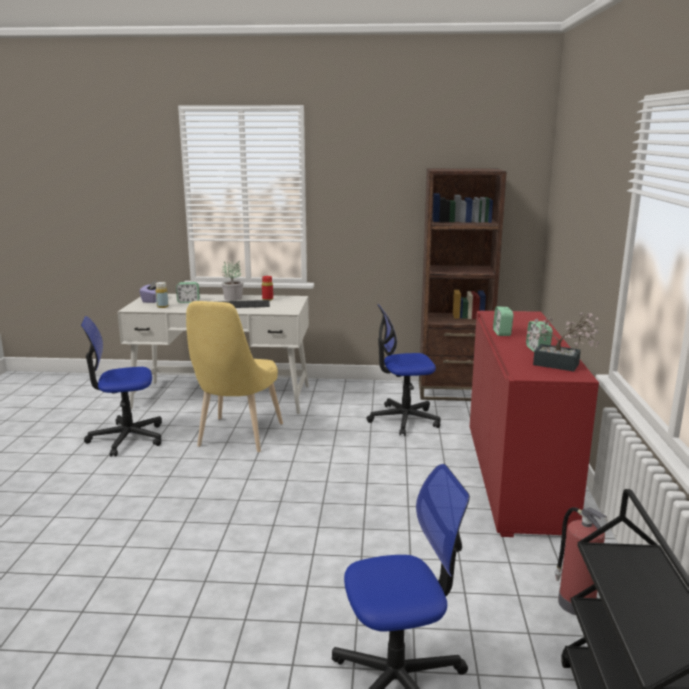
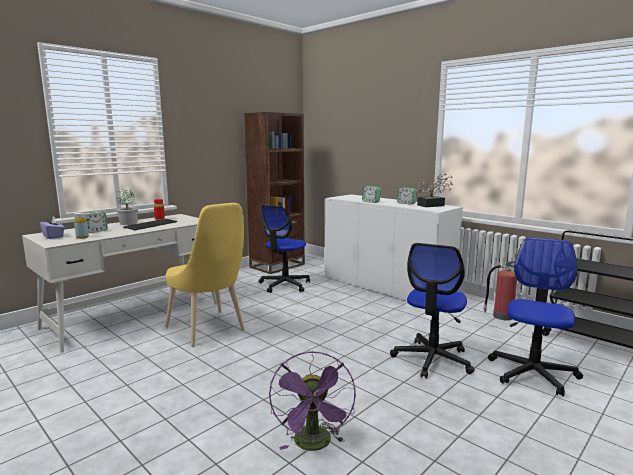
camera: 50 degrees left, 5 degrees down
office chair [81,316,162,457] -> office chair moved to [390,243,475,379]
red cabinet [470,311,599,537] -> white cabinet [325,194,463,300]
none -> purple fan [269,351,356,451]

